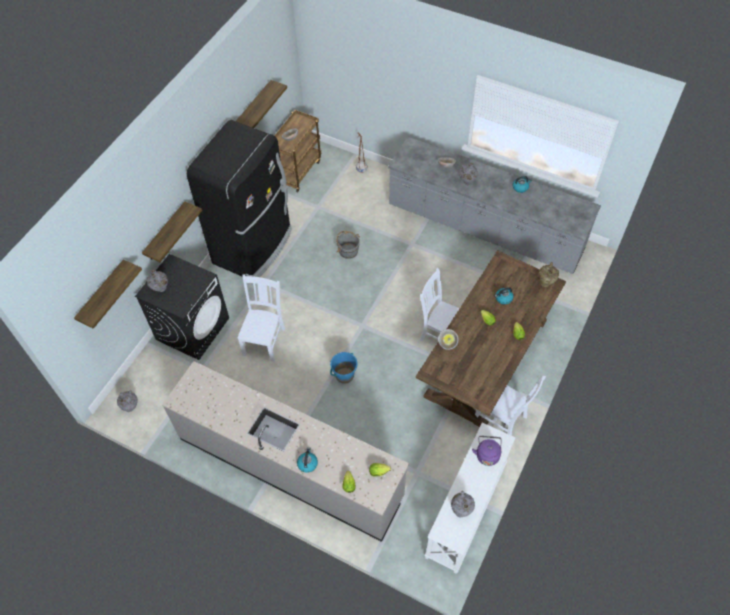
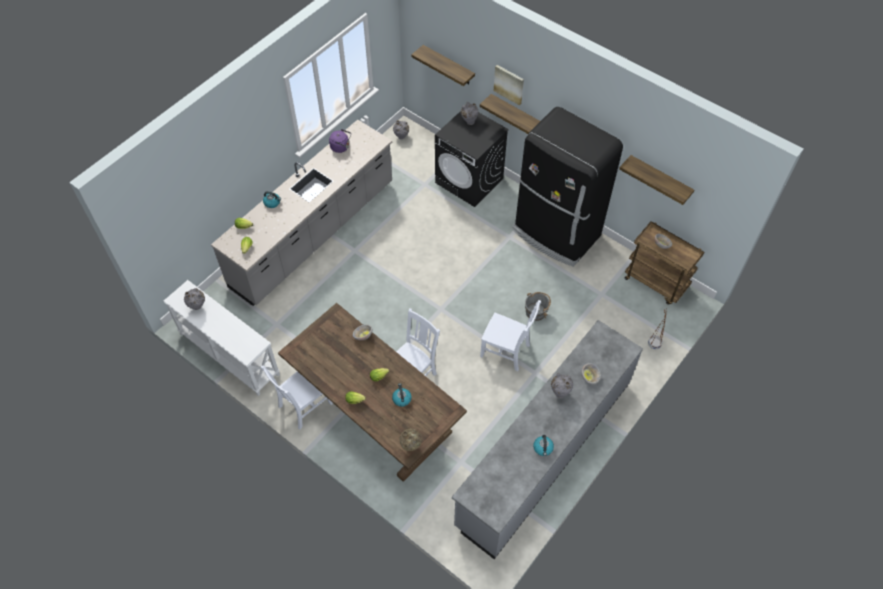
camera: 100 degrees right, 0 degrees up
white chair [238,274,285,362] -> white chair moved to [480,300,541,372]
blue bucket [330,352,358,384] -> none
purple kettle [472,436,502,466] -> purple kettle moved to [329,129,351,153]
none -> picture [494,65,524,105]

